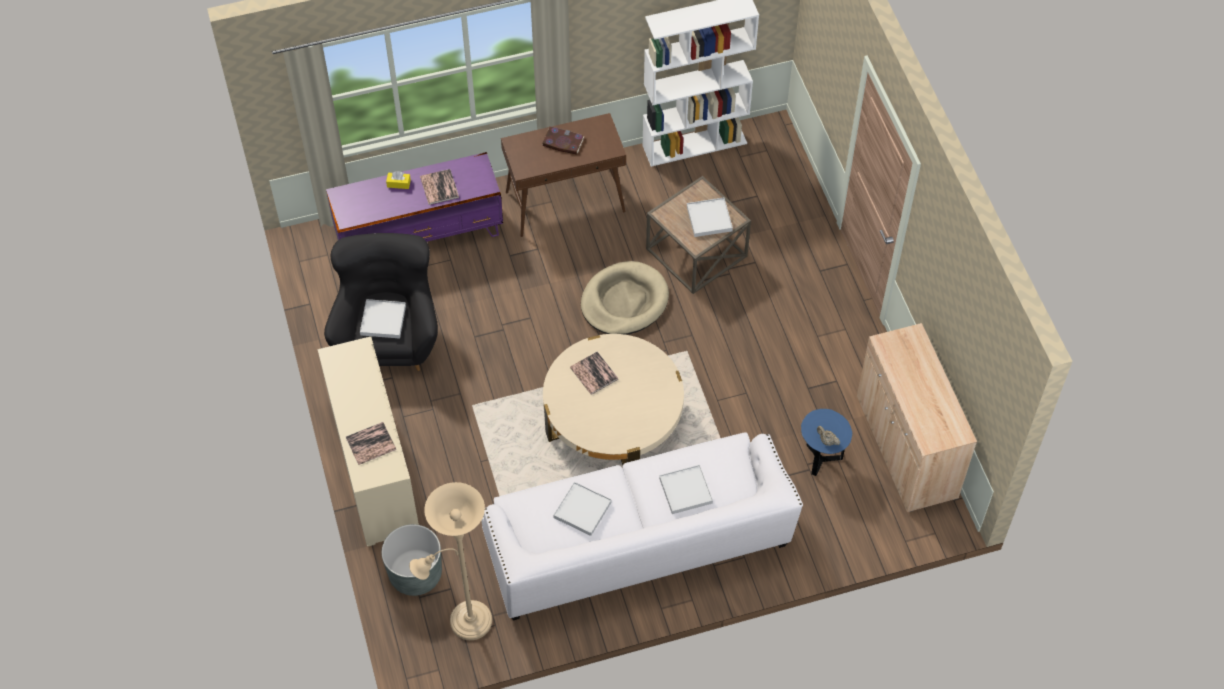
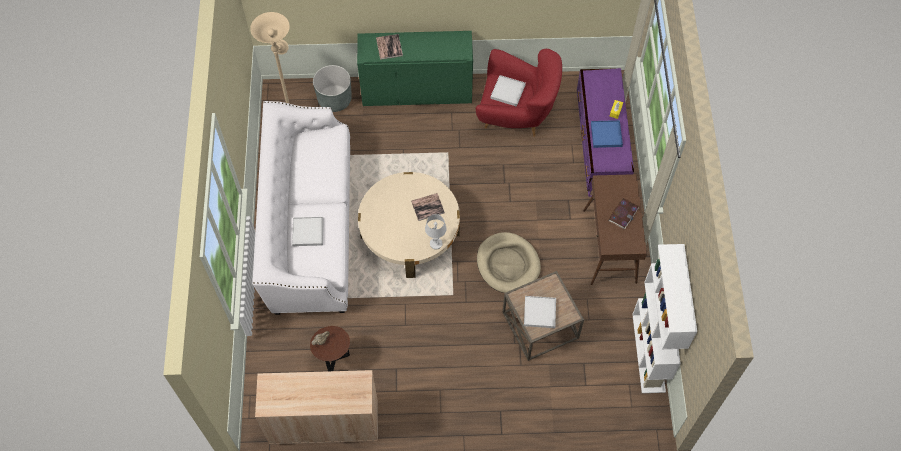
camera: 105 degrees right, 5 degrees up
beige cabinet [318,337,419,547] -> green cabinet [357,31,473,106]
black armchair [324,233,438,371] -> red armchair [476,49,562,137]
book [420,169,459,205] -> blue tray [591,120,623,148]
white tray [553,482,612,536] -> none
blue side table [801,409,852,476] -> brown side table [310,326,350,371]
none -> white table lamp [425,214,446,250]

